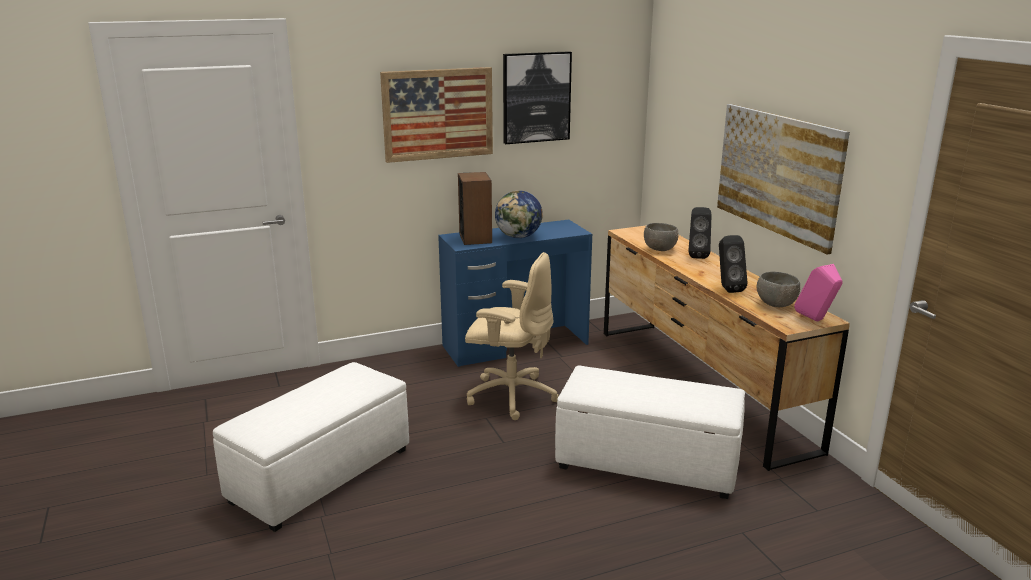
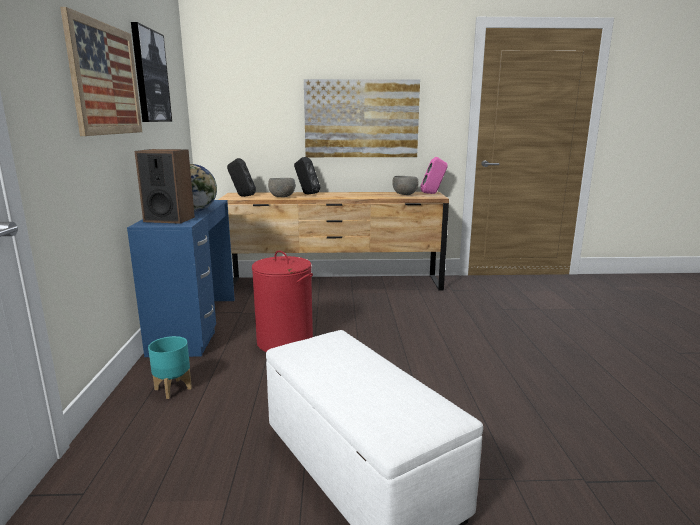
camera: 70 degrees left, 5 degrees down
beige office chair [465,252,559,420] -> red laundry basket [252,251,313,352]
white ottoman [555,366,745,499] -> none
black speaker [719,235,748,293] -> black speaker moved to [227,158,256,197]
none -> turquoise planter [148,336,192,399]

